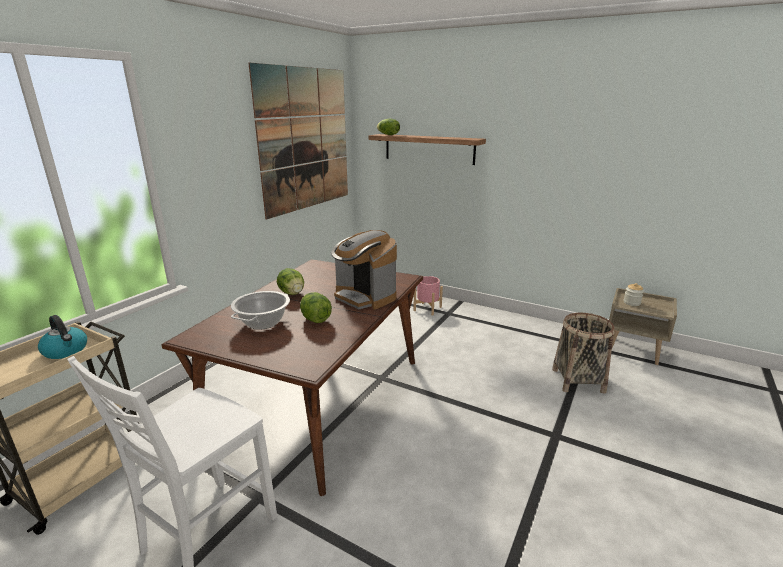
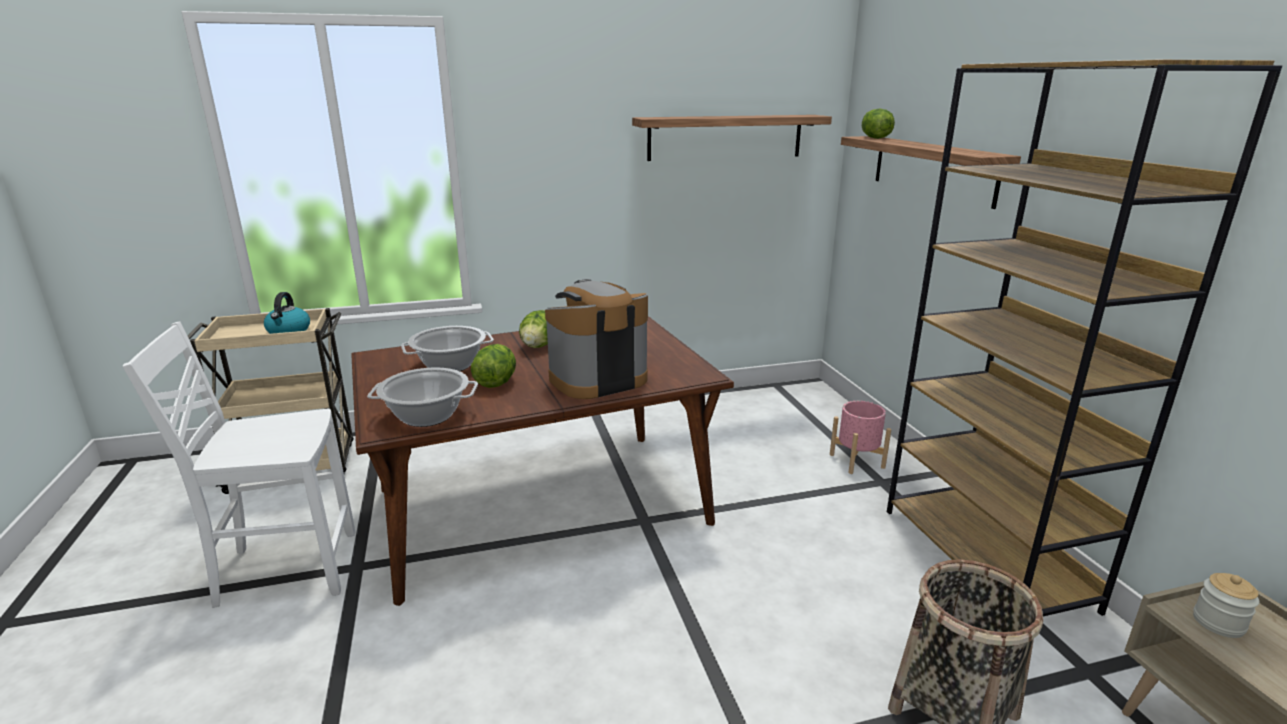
camera: 45 degrees right, 0 degrees up
picture [249,63,348,219] -> shelf [632,115,832,161]
coffee machine [331,230,397,310] -> coffee machine turned 60 degrees clockwise [545,279,648,399]
none -> cooking pot [367,367,478,427]
none -> brown bookcase [887,60,1282,616]

